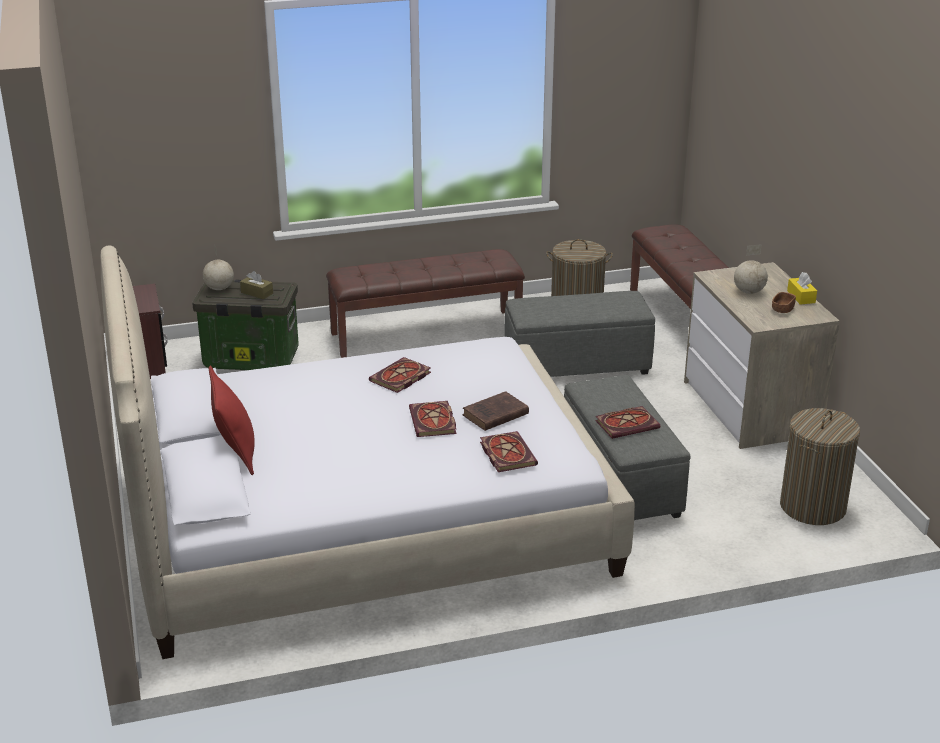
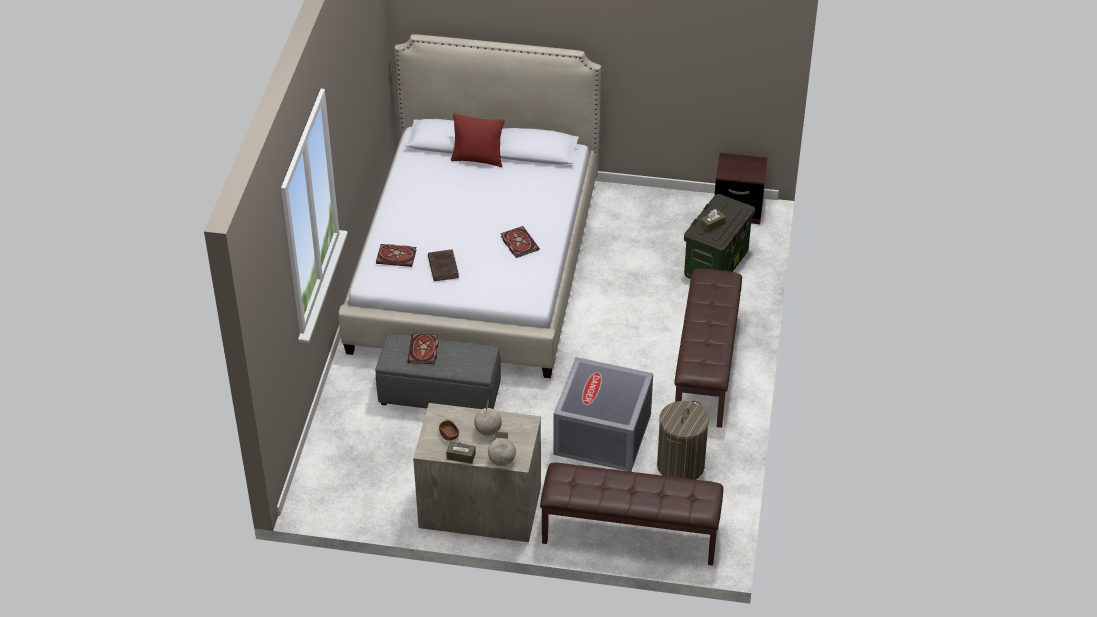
camera: 115 degrees right, 15 degrees up
globe [203,244,234,290] -> globe moved to [488,432,516,466]
book [409,401,456,437] -> none
grey ottoman [504,291,655,377] -> grey storage box [553,357,653,472]
laundry basket [780,408,860,525] -> none
yellow tissue box [787,272,817,305] -> brown tissue box [446,442,476,464]

